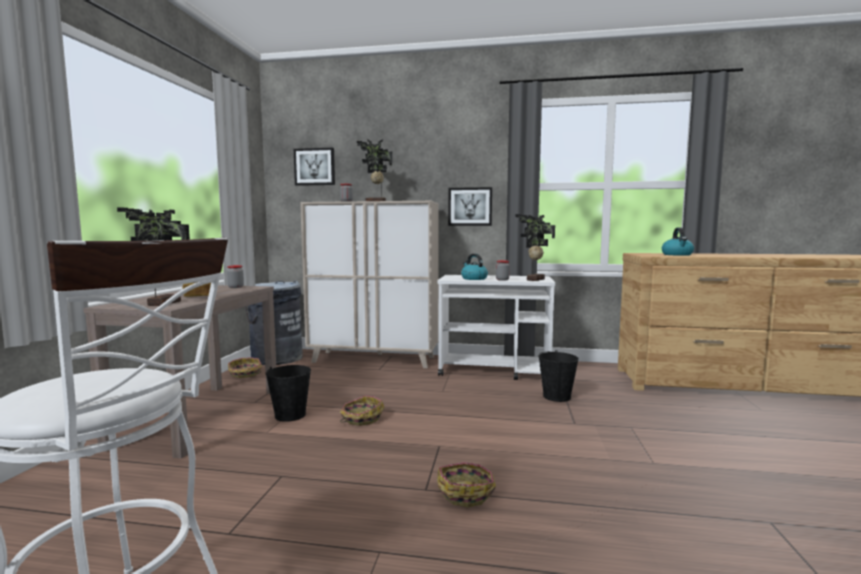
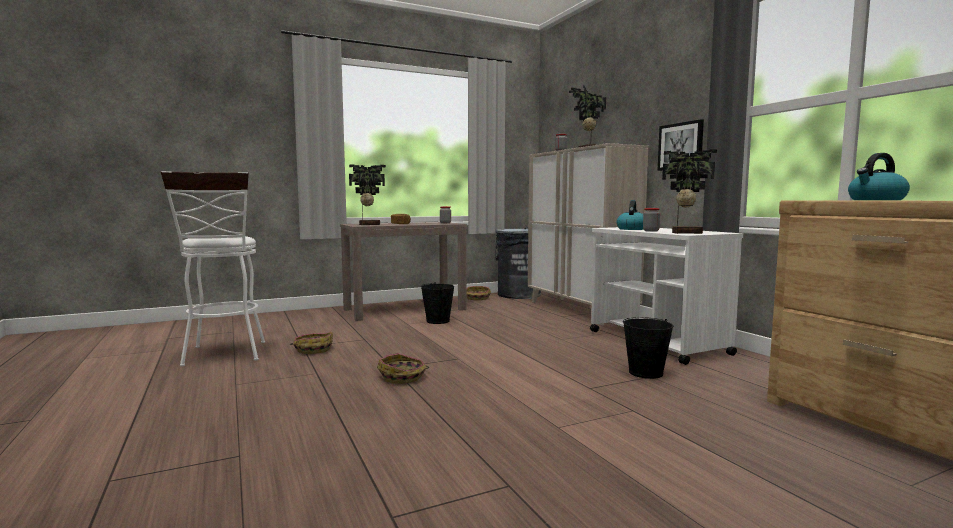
camera: 55 degrees right, 0 degrees up
picture [294,148,335,186] -> none
basket [340,395,384,426] -> basket moved to [290,332,333,354]

